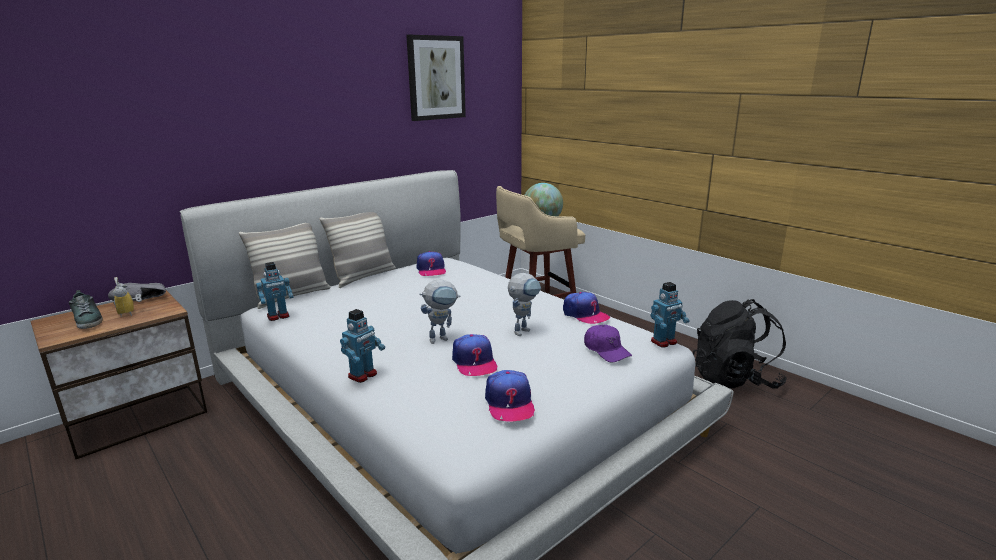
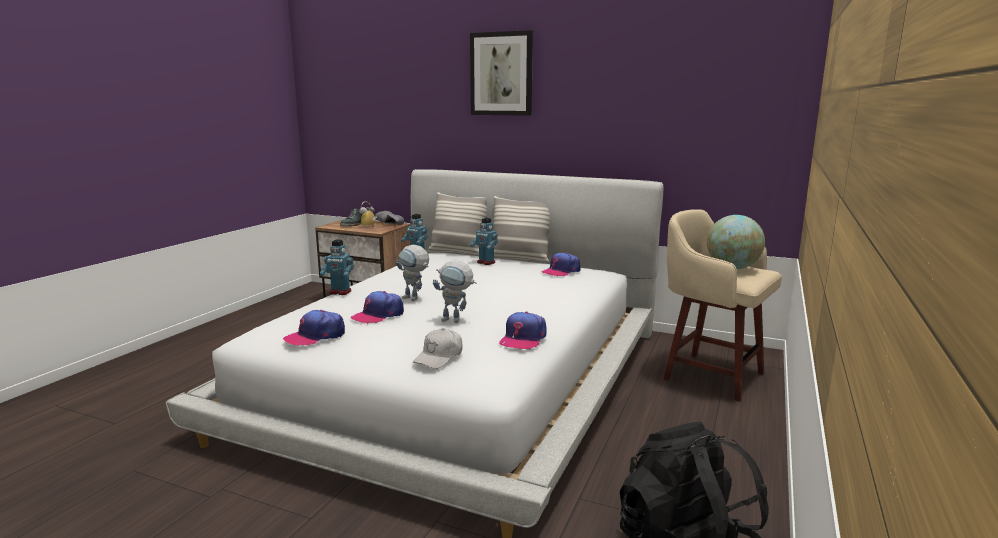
camera: 65 degrees right, 5 degrees down
picture [406,35,466,121] -> picture moved to [470,30,533,116]
purple cap [584,325,632,363] -> white cap [413,329,463,369]
toy robot [650,282,690,348] -> toy robot moved to [470,218,498,265]

